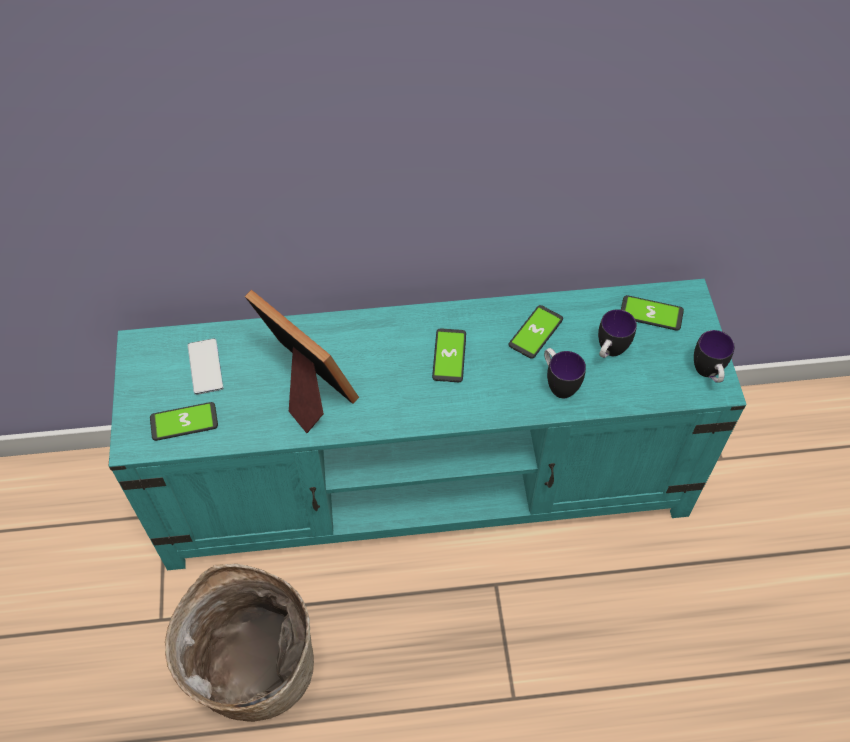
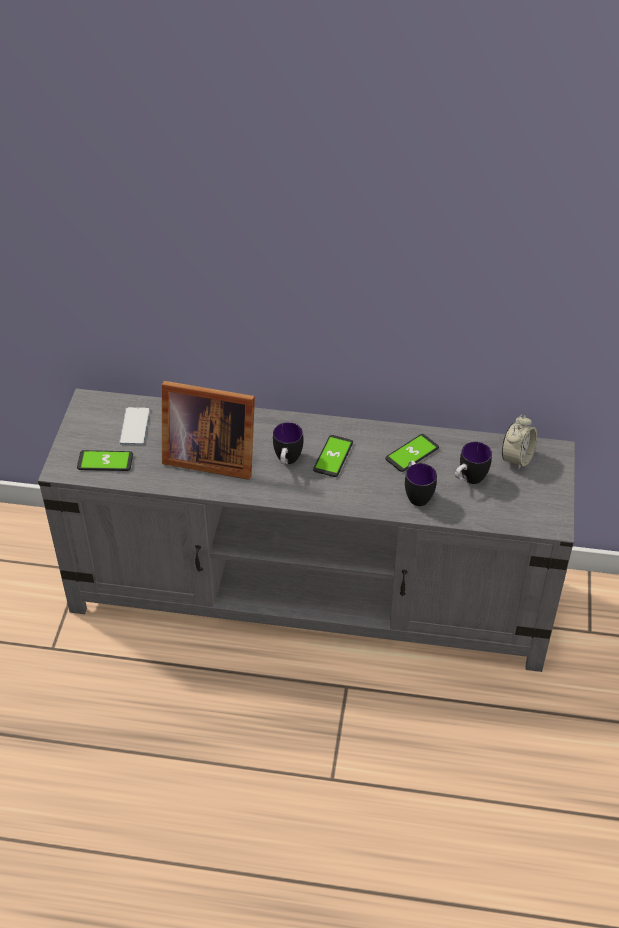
camera: 15 degrees right, 10 degrees down
turquoise tv stand [109,279,747,570] -> grey tv stand [38,389,575,672]
basket [165,564,314,722] -> none
picture frame [245,290,359,433] -> picture frame turned 135 degrees clockwise [162,381,255,480]
phone [621,295,684,331] -> alarm clock [502,414,537,471]
mug [694,330,735,383] -> mug moved to [273,422,303,464]

